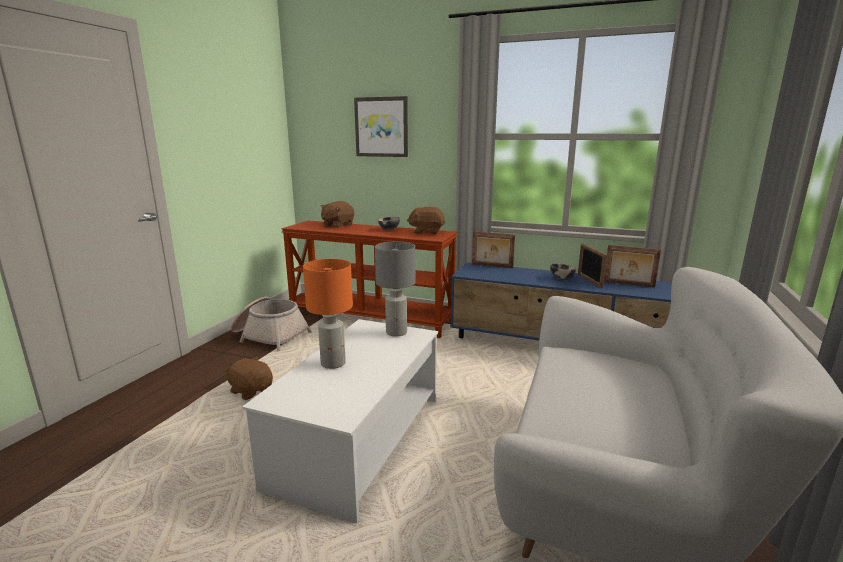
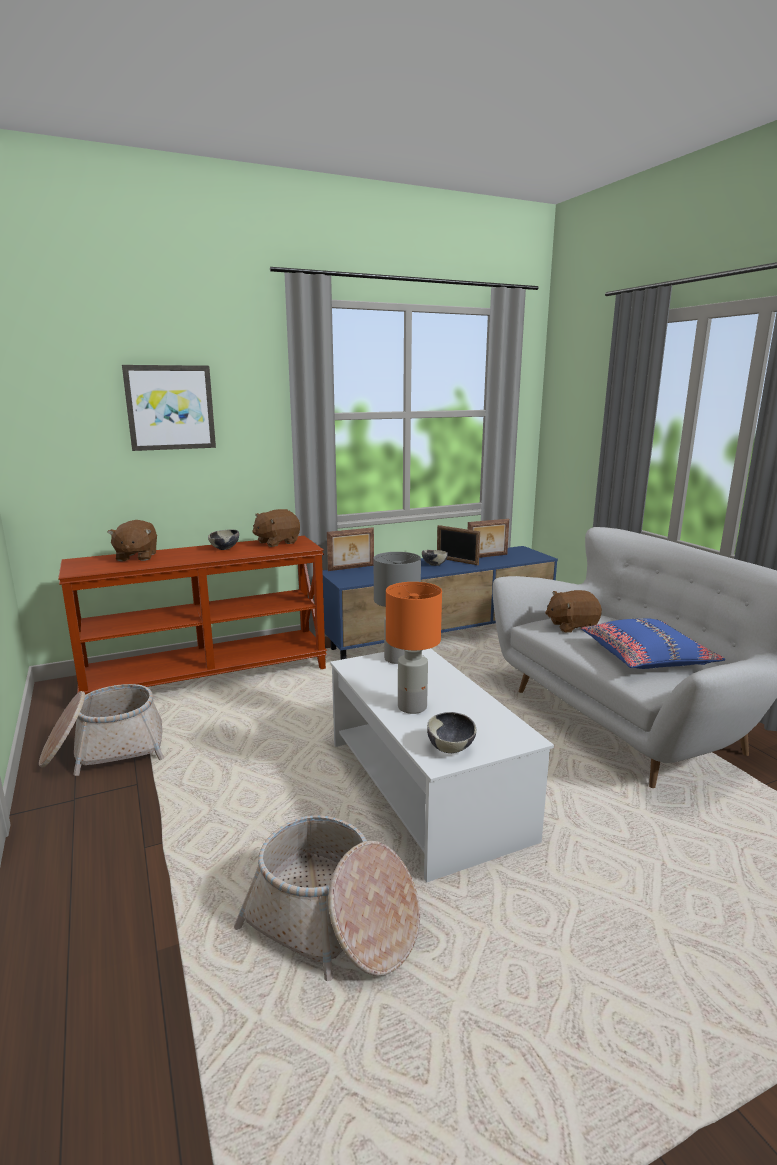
camera: 45 degrees left, 0 degrees up
brown plush toy [224,356,273,400] -> brown plush toy moved to [545,590,602,633]
none -> basket [234,815,420,981]
none -> bowl [427,712,476,753]
none -> blue pillow [581,618,725,669]

